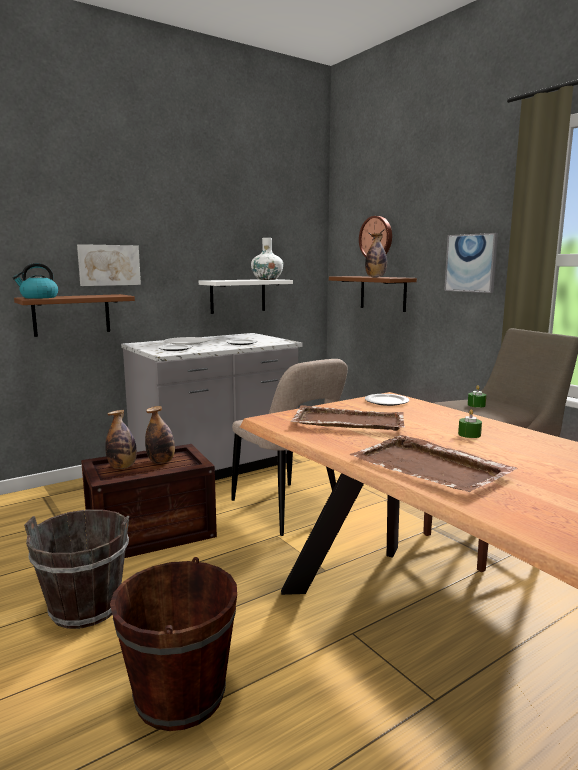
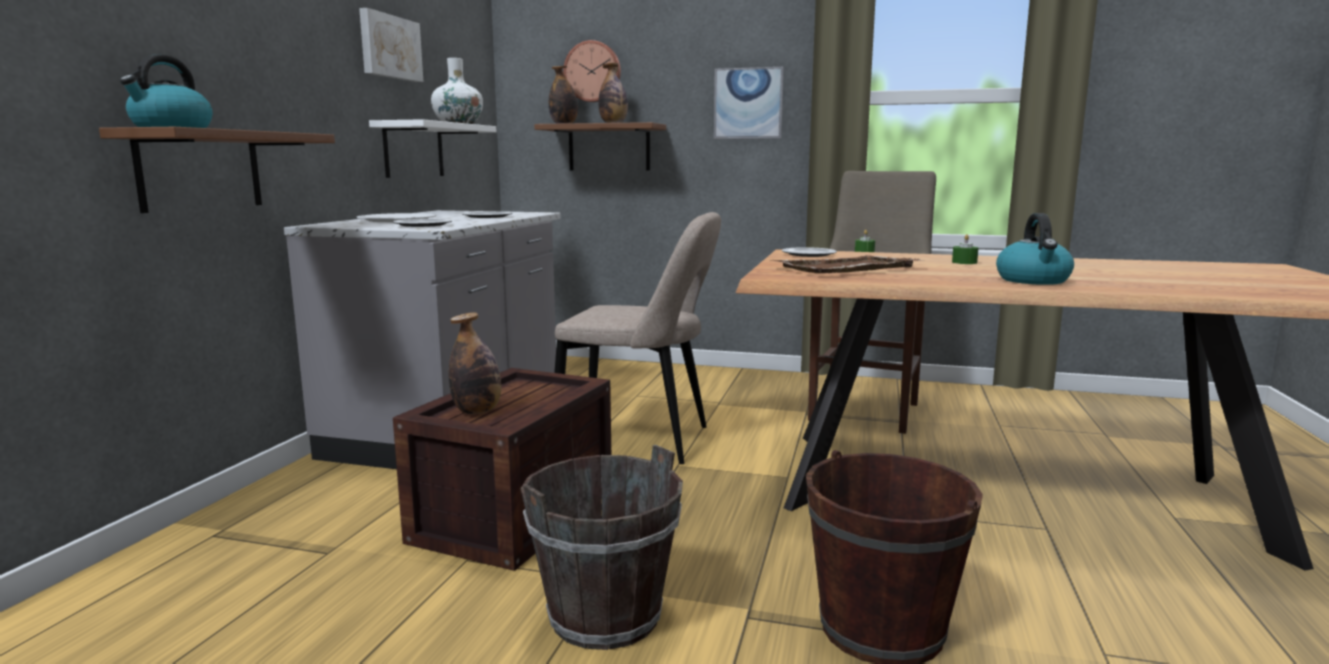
camera: 40 degrees left, 0 degrees up
picture [77,244,141,286] -> picture moved to [359,8,423,82]
bottle [145,406,175,464] -> bottle moved to [549,66,578,124]
brown tray [350,435,518,492] -> kettle [996,213,1074,285]

